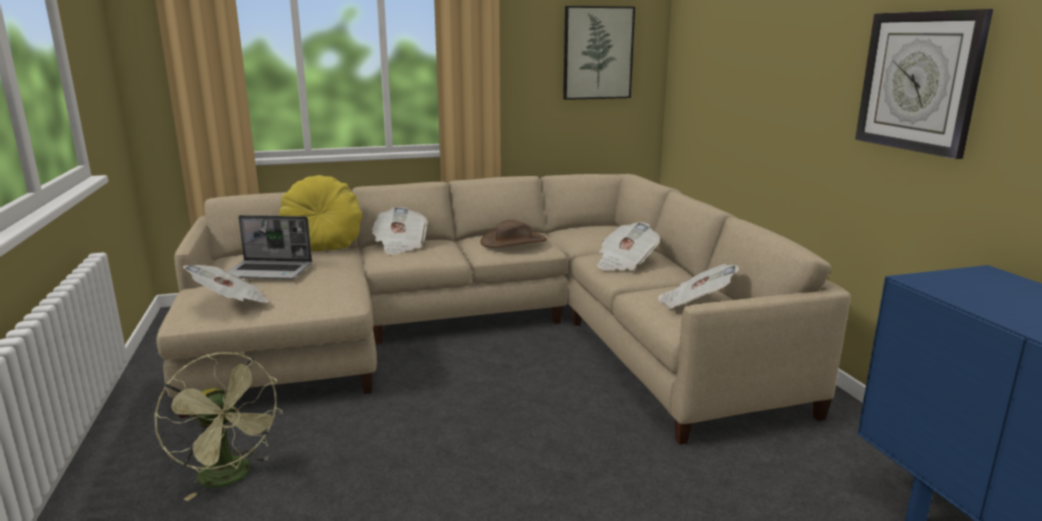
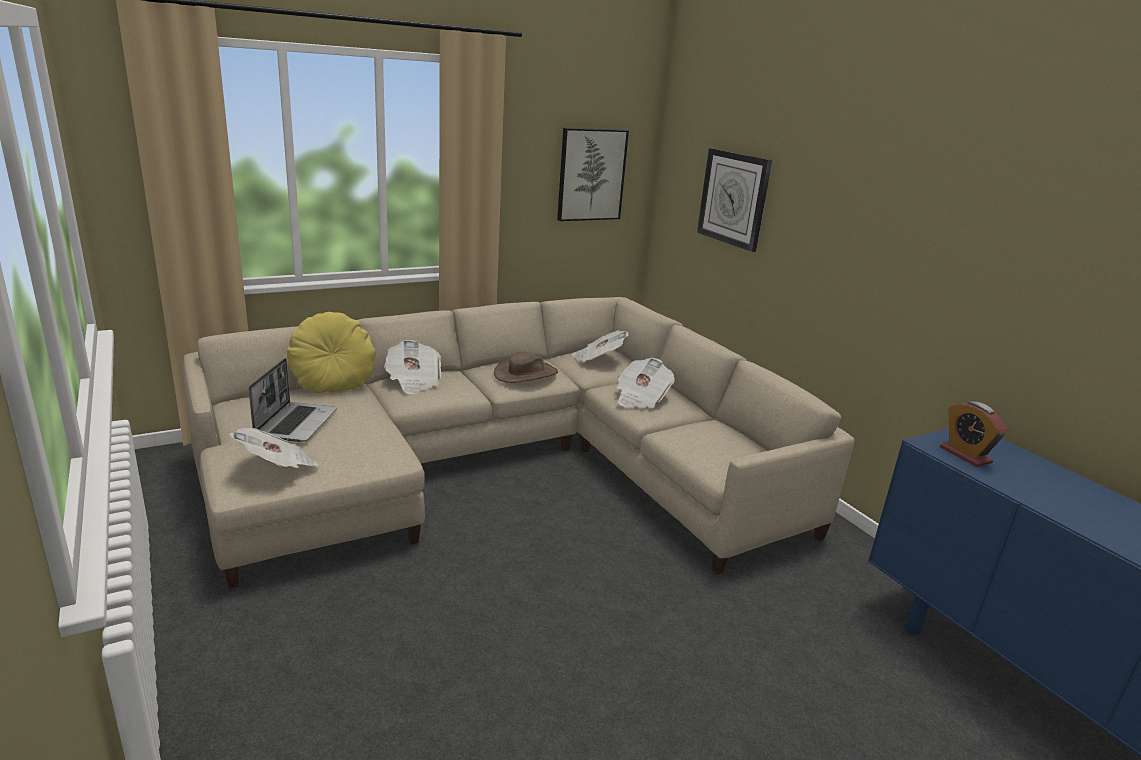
camera: 15 degrees left, 5 degrees up
green fan [155,352,283,501] -> none
laptop [228,215,312,279] -> laptop turned 75 degrees counterclockwise [248,358,337,442]
newspaper [657,264,739,309] -> newspaper moved to [572,330,629,363]
wall clock [855,9,993,159] -> wall clock moved to [697,148,772,252]
none -> alarm clock [940,401,1008,467]

